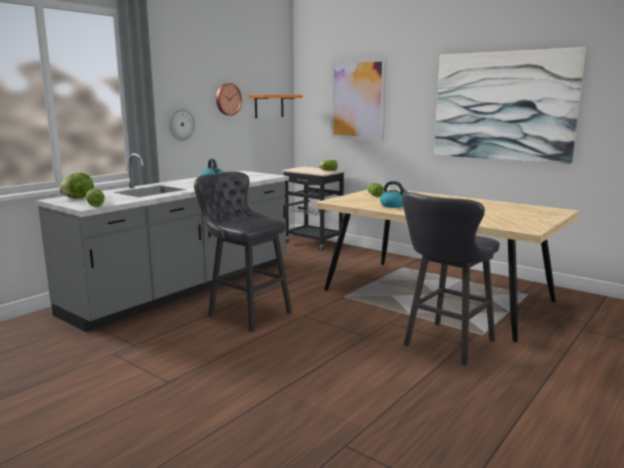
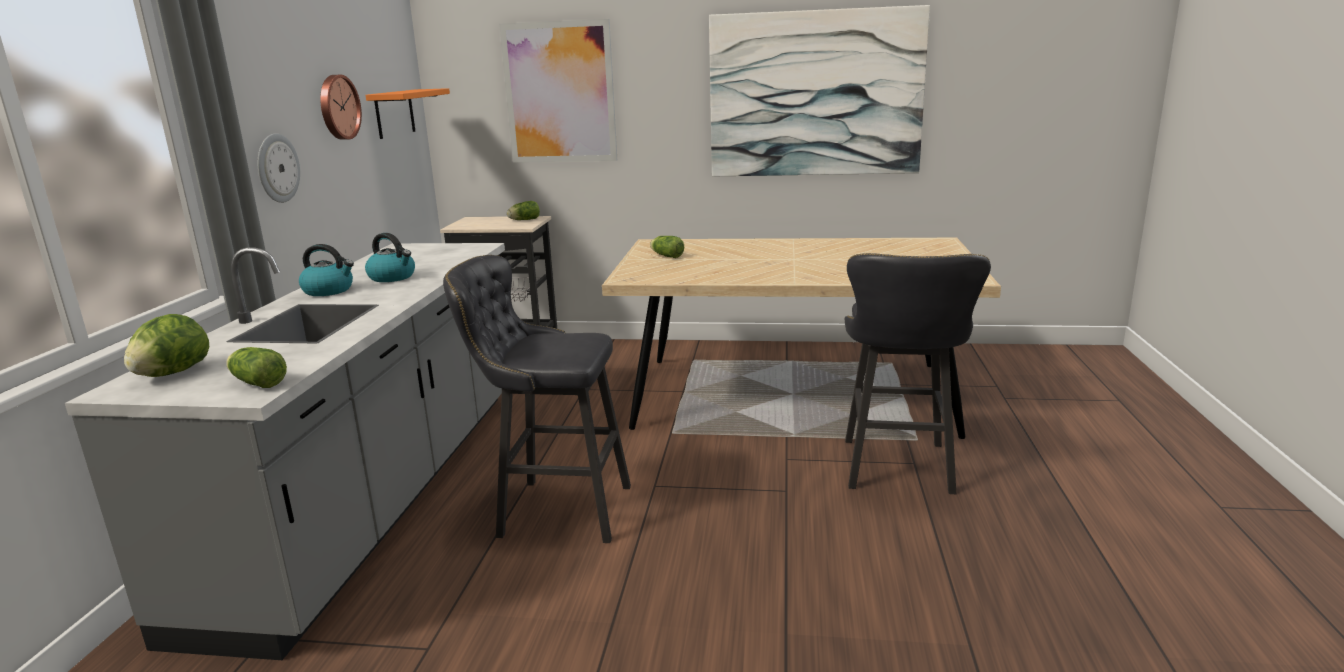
camera: 30 degrees left, 5 degrees up
kettle [380,181,408,208] -> kettle moved to [299,244,354,296]

